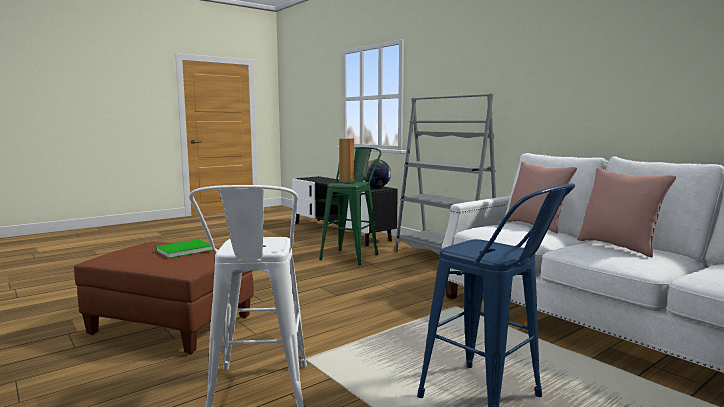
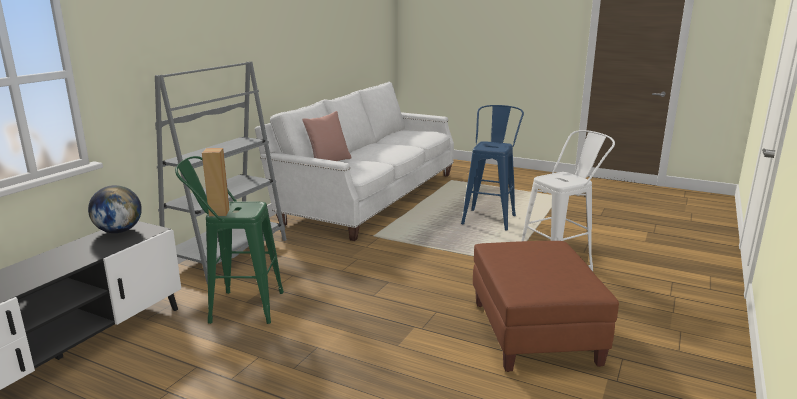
camera: 115 degrees left, 10 degrees up
green book [155,239,213,258] -> none
pink pillow [577,168,676,257] -> none

